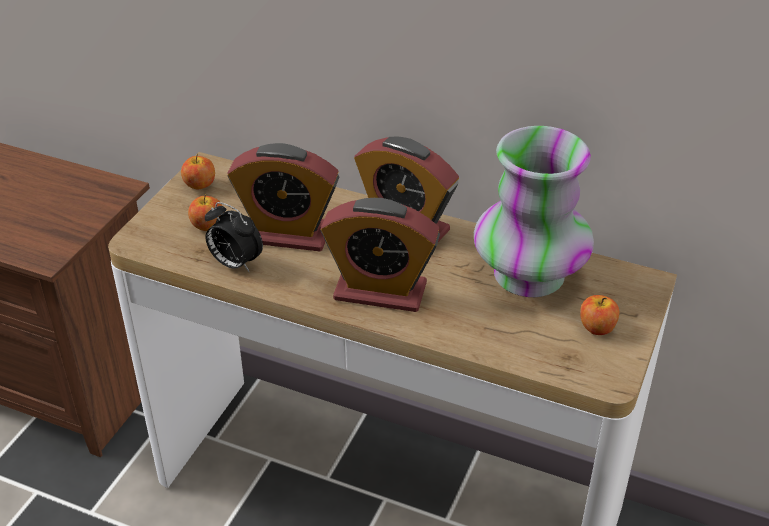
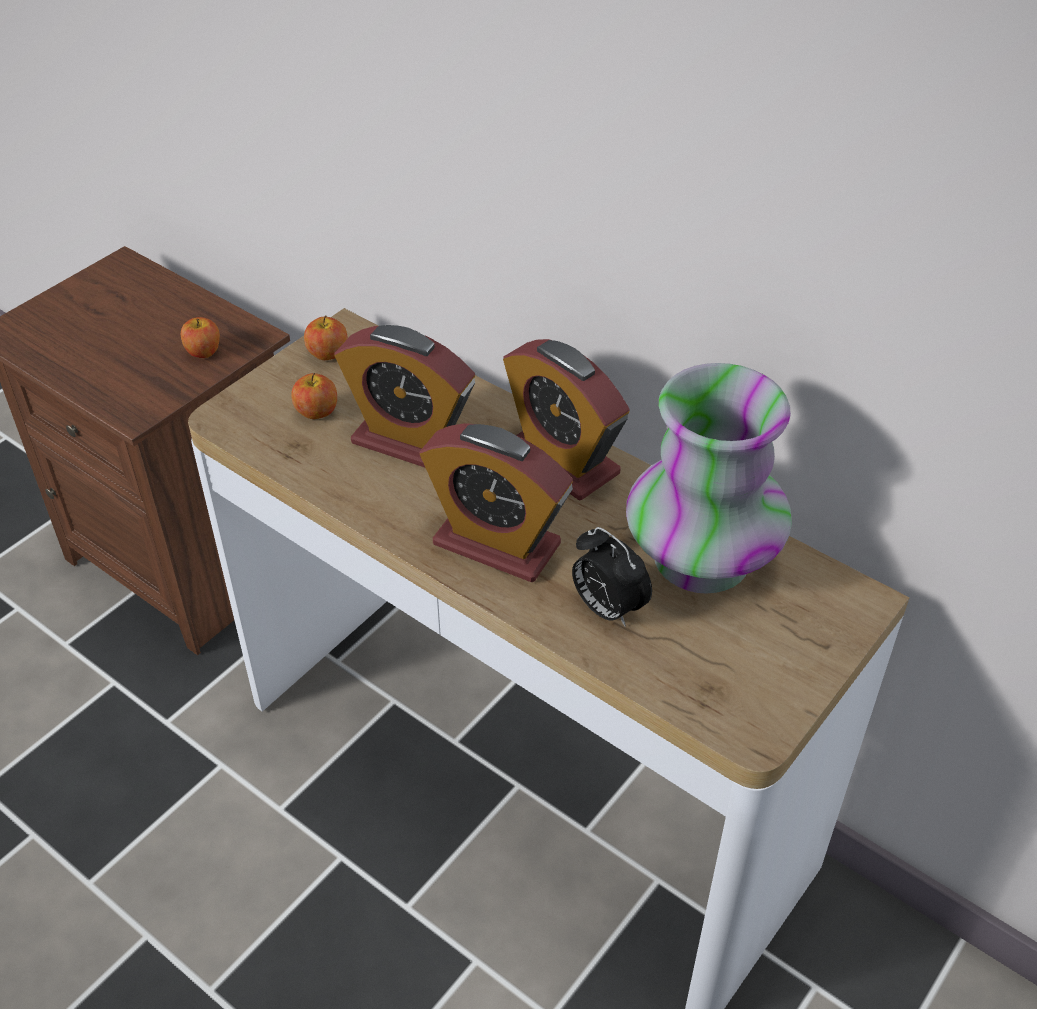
camera: 15 degrees right, 5 degrees up
alarm clock [205,202,263,272] -> alarm clock moved to [572,527,652,627]
apple [580,295,619,335] -> apple moved to [181,317,220,358]

